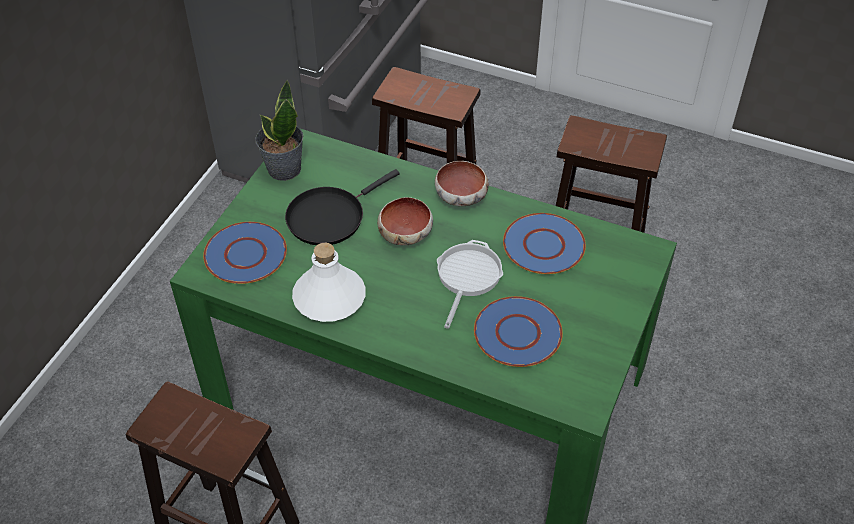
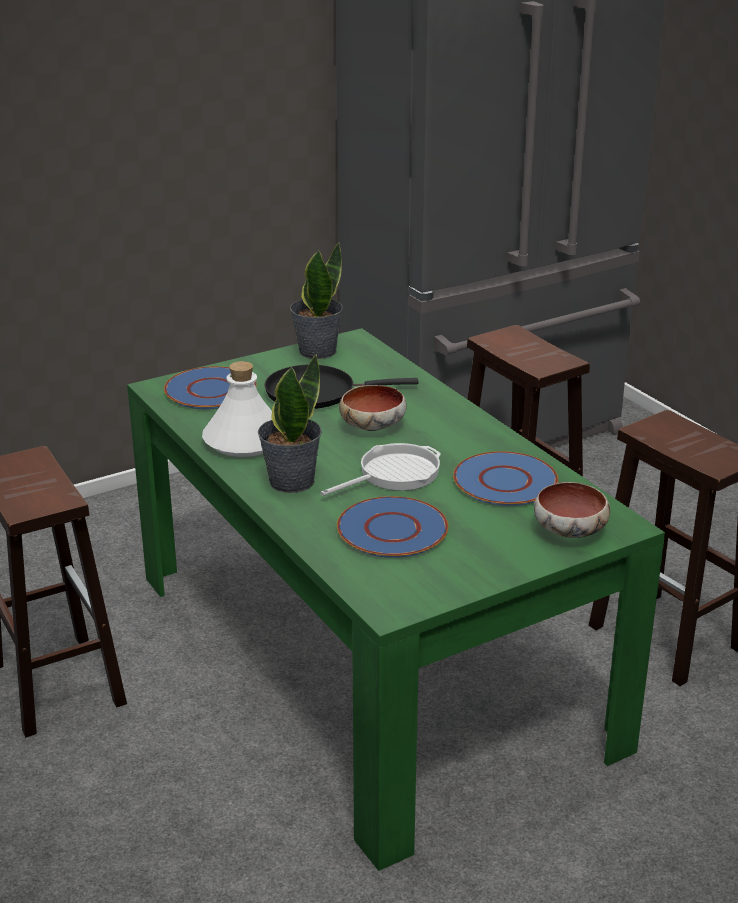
camera: 35 degrees right, 20 degrees down
bowl [435,161,489,206] -> bowl moved to [534,482,610,538]
none -> potted plant [258,354,322,493]

